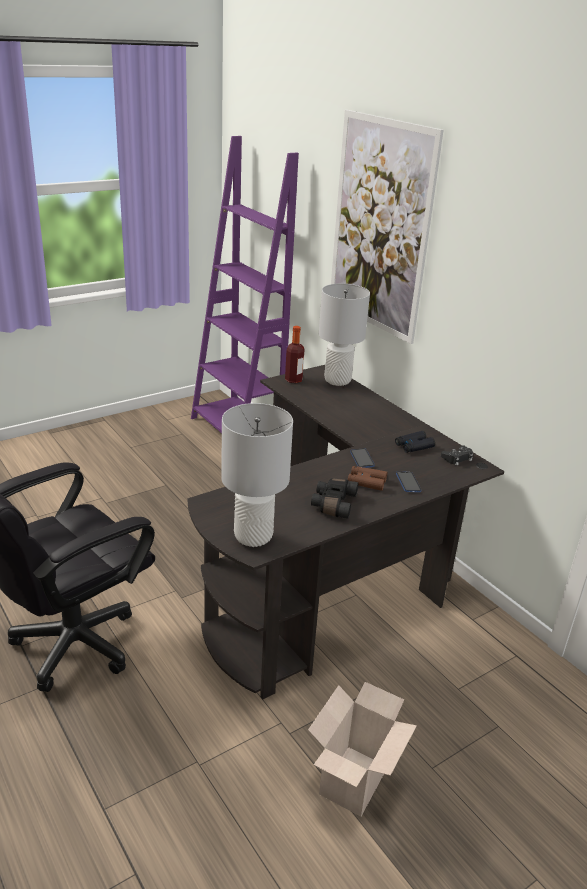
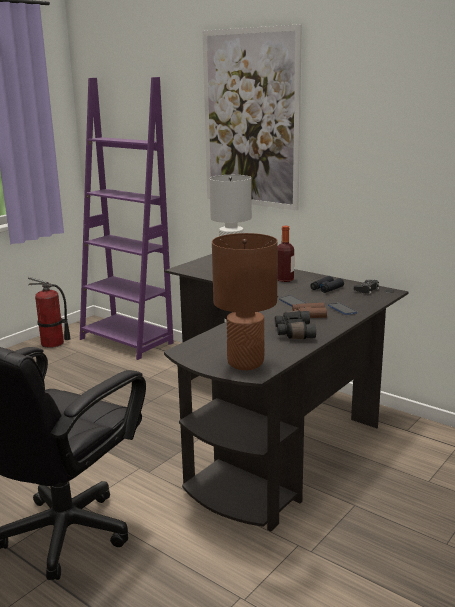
camera: 15 degrees left, 10 degrees down
grey table lamp [221,403,293,547] -> brown table lamp [212,233,278,370]
bottle [285,326,305,383] -> bottle moved to [277,226,294,282]
cardboard box [308,682,417,817] -> none
none -> fire extinguisher [28,277,71,348]

